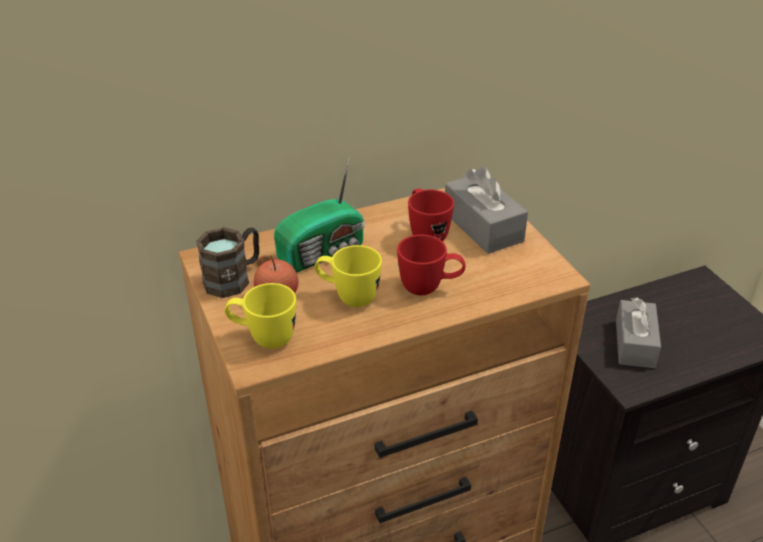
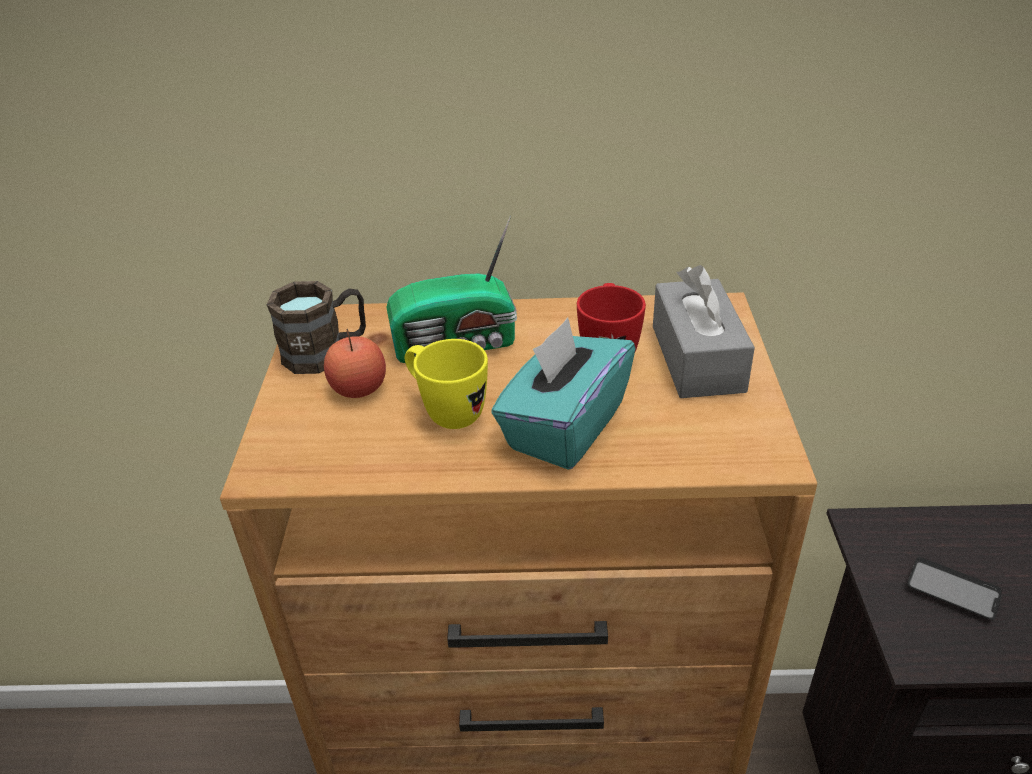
camera: 25 degrees right, 0 degrees up
yellow mug [225,283,296,349] -> none
red mug [397,235,465,295] -> turquoise tissue box [491,318,636,470]
grey tissue box [616,297,661,368] -> phone [907,557,1002,620]

